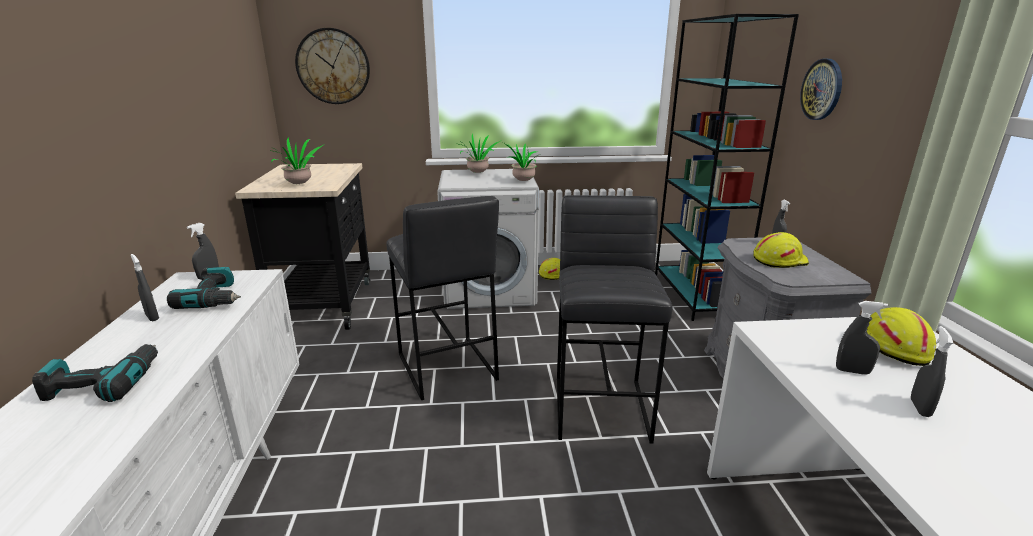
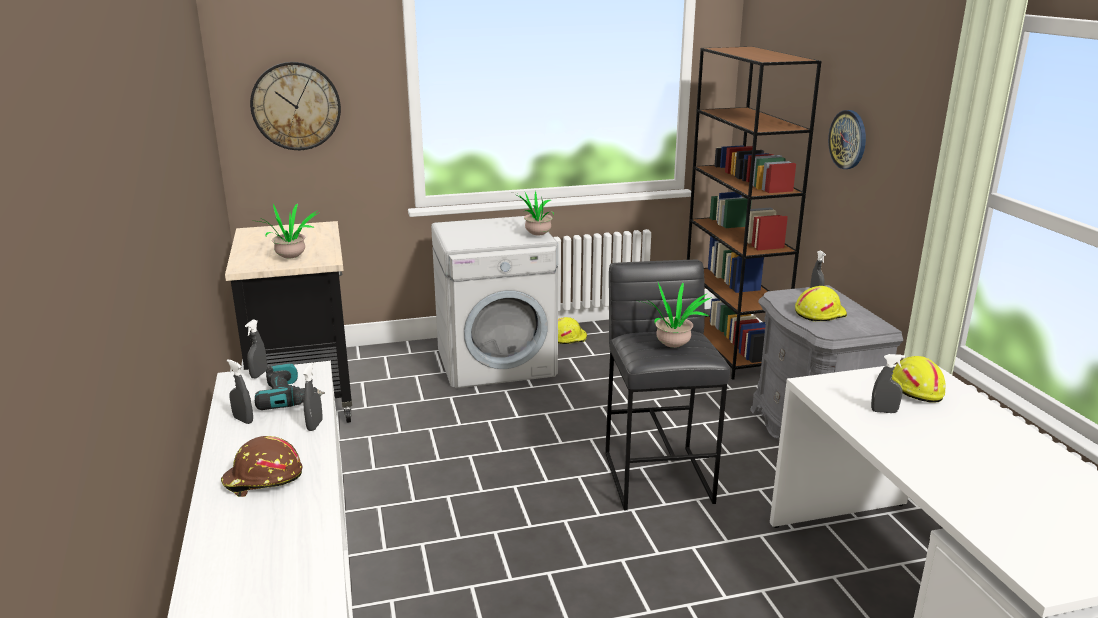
camera: 10 degrees left, 0 degrees up
power drill [32,344,158,402] -> brown hard hat [221,436,302,497]
grey stool [387,196,499,400] -> none
potted plant [459,133,500,173] -> potted plant moved to [634,282,712,348]
turquoise bookcase [655,14,799,321] -> brown bookcase [687,46,821,380]
grey spray bottle [911,326,953,417] -> grey spray bottle moved to [303,362,322,431]

